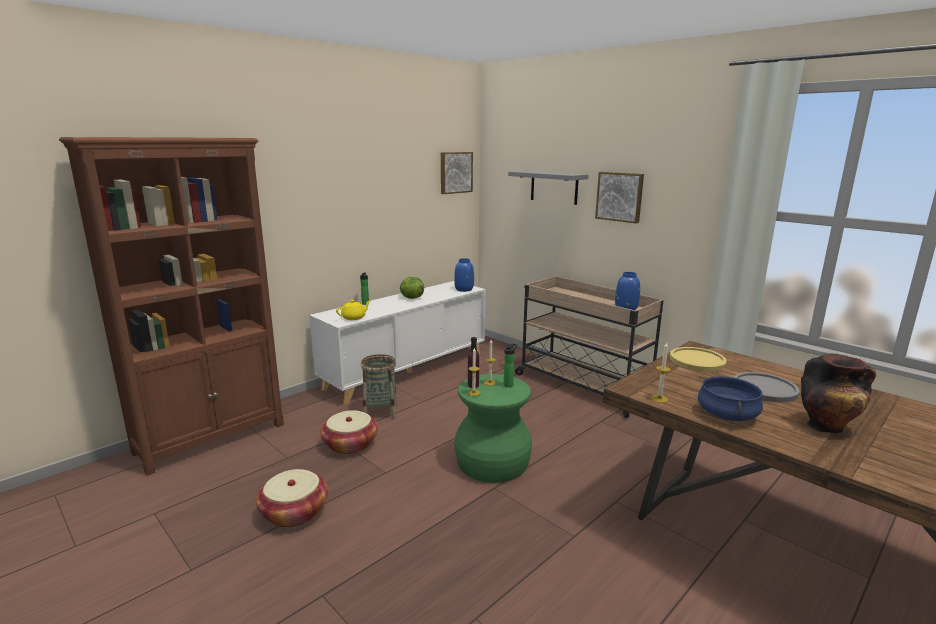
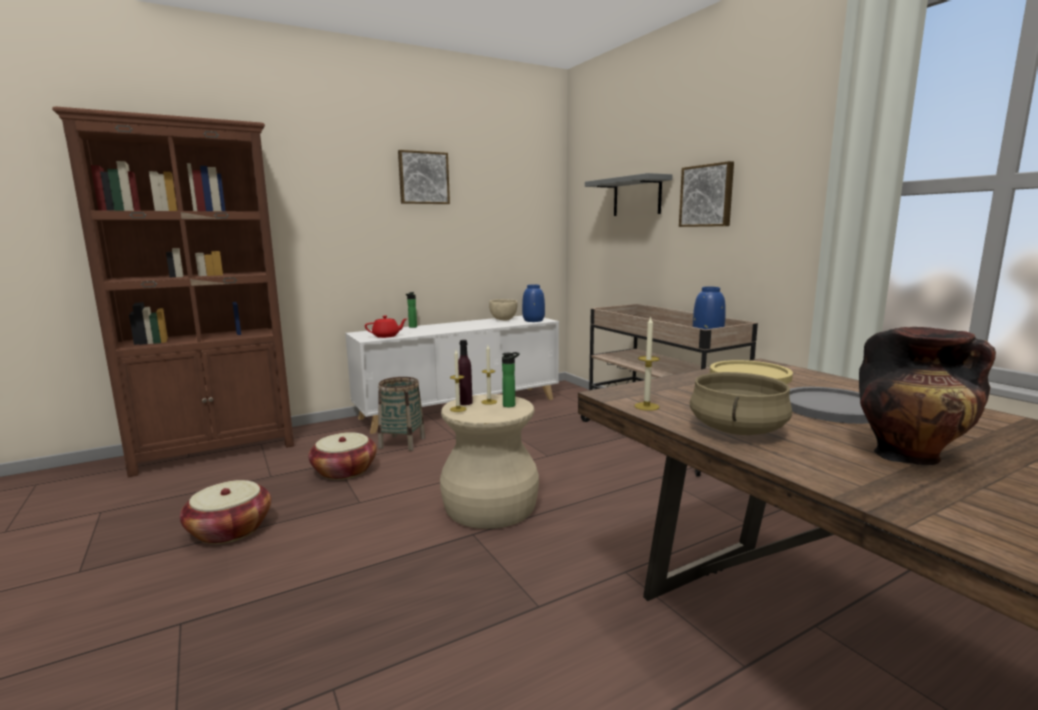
camera: 15 degrees right, 5 degrees down
yellow teapot [336,300,371,320] -> red teapot [365,316,407,338]
lettuce [400,277,424,299] -> none
picture [441,152,473,194] -> picture moved to [398,150,450,204]
green stool [454,374,532,483] -> beige stool [440,394,539,529]
blue cooking pot [698,376,763,421] -> beige cooking pot [689,372,792,435]
none -> beige bowl [489,299,517,320]

